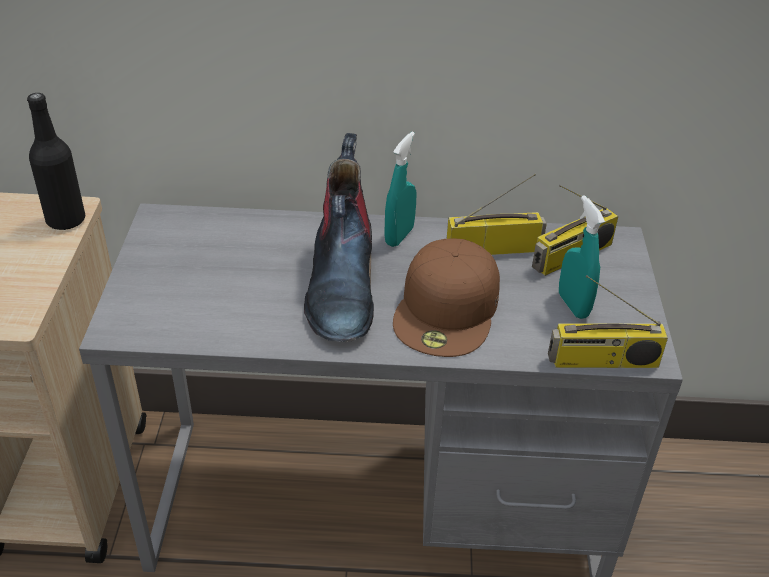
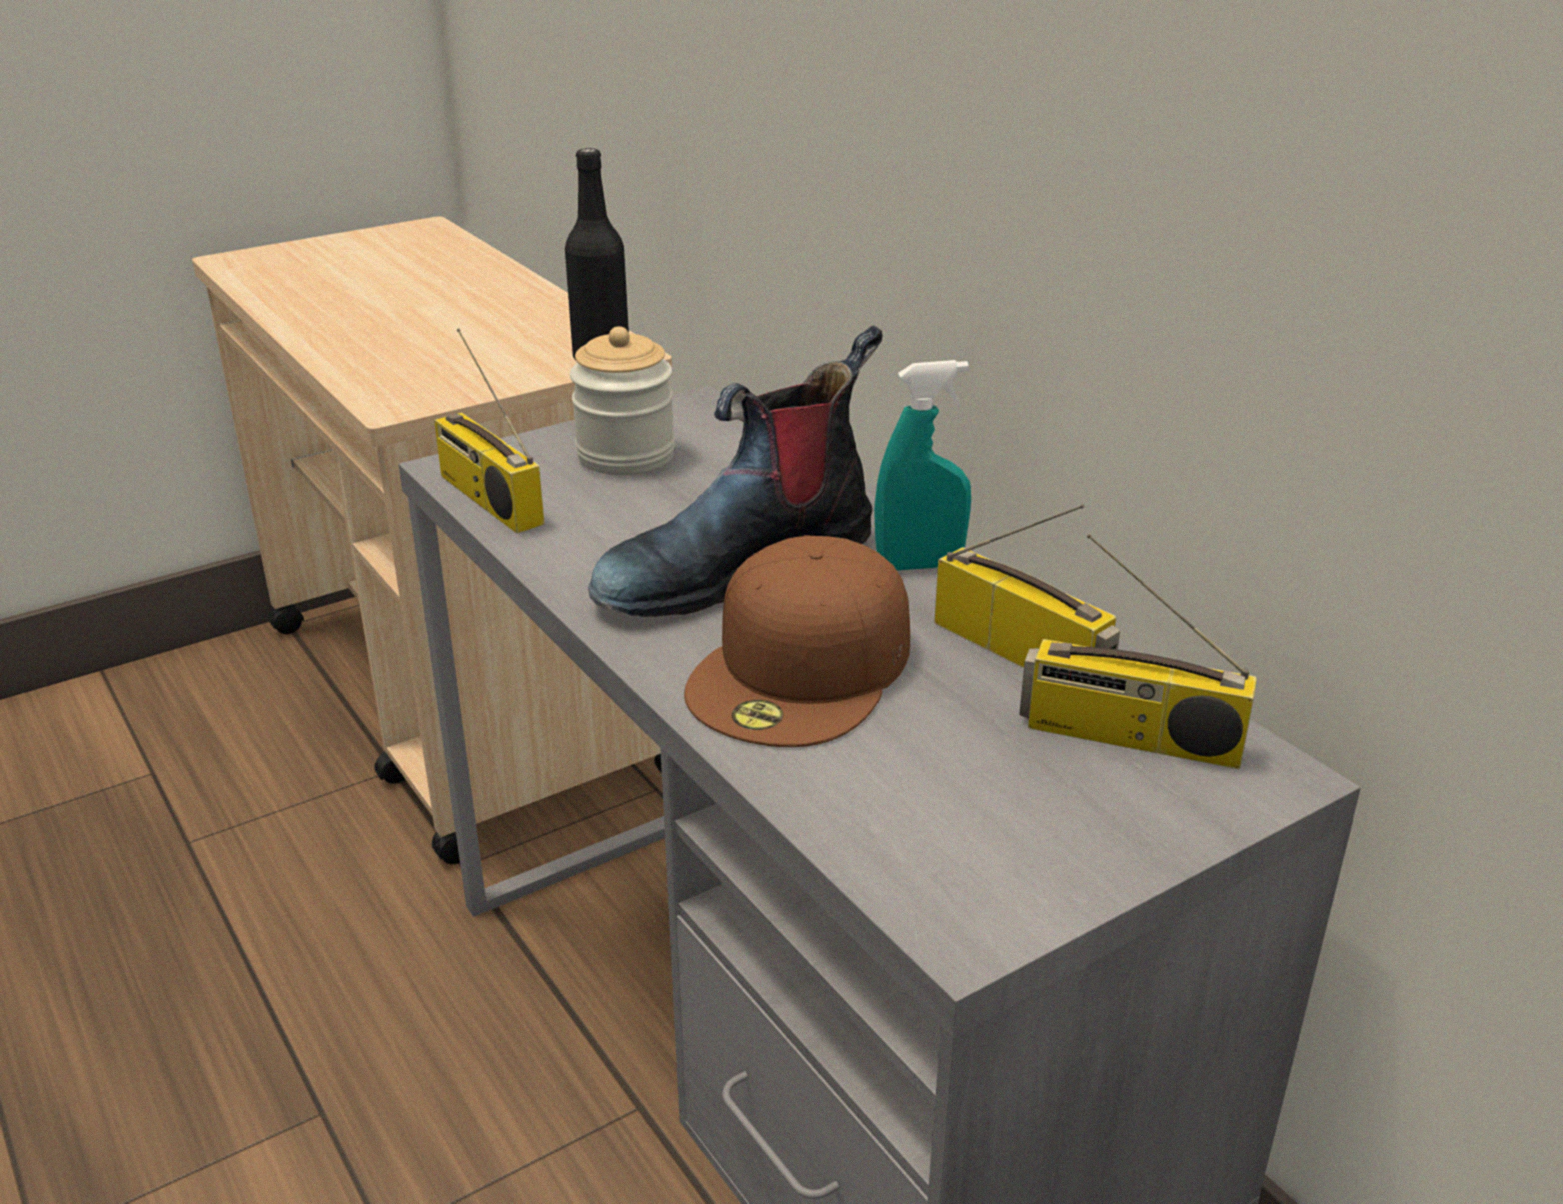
camera: 55 degrees right, 10 degrees down
brown cap [393,238,500,357] -> brown cap turned 45 degrees counterclockwise [684,535,910,747]
radio [548,275,668,368] -> radio moved to [434,328,545,533]
turquoise spray bottle [559,195,605,319] -> none
none -> jar [570,326,675,475]

